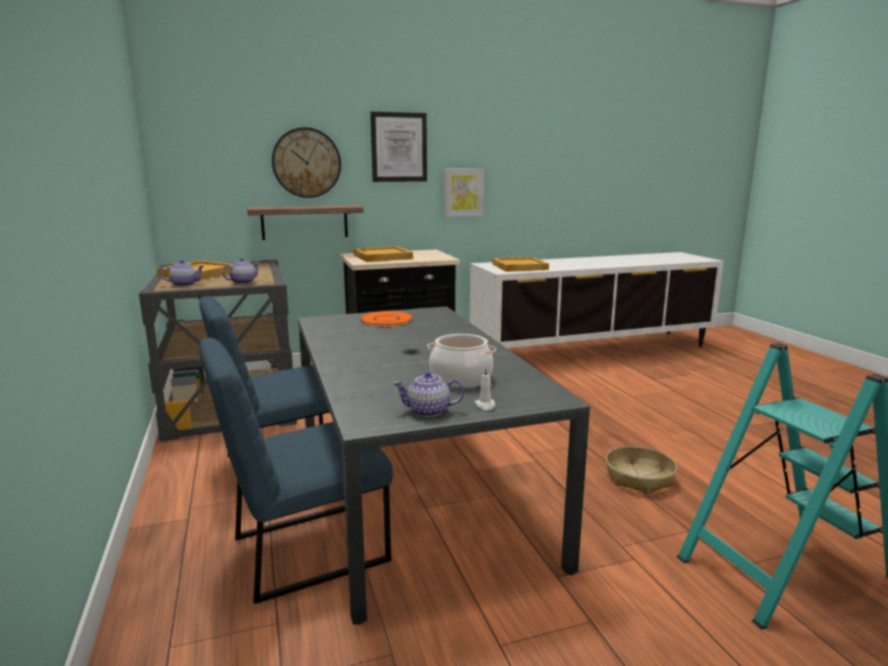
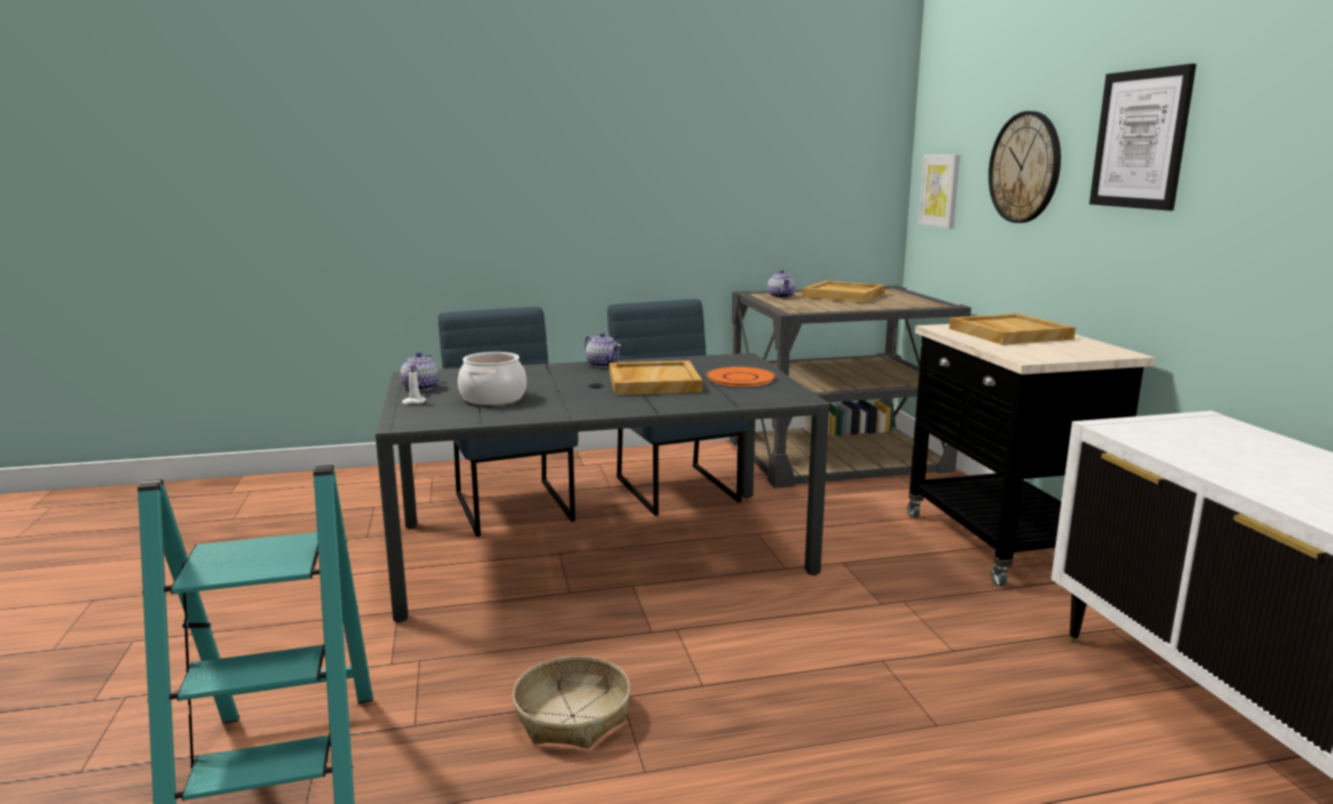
camera: 95 degrees right, 0 degrees up
teapot [222,258,261,284] -> teapot moved to [585,332,621,367]
shelf [247,205,364,240] -> none
picture [444,168,484,217] -> picture moved to [918,155,960,229]
beige tray [492,257,549,272] -> beige tray moved to [609,360,703,395]

